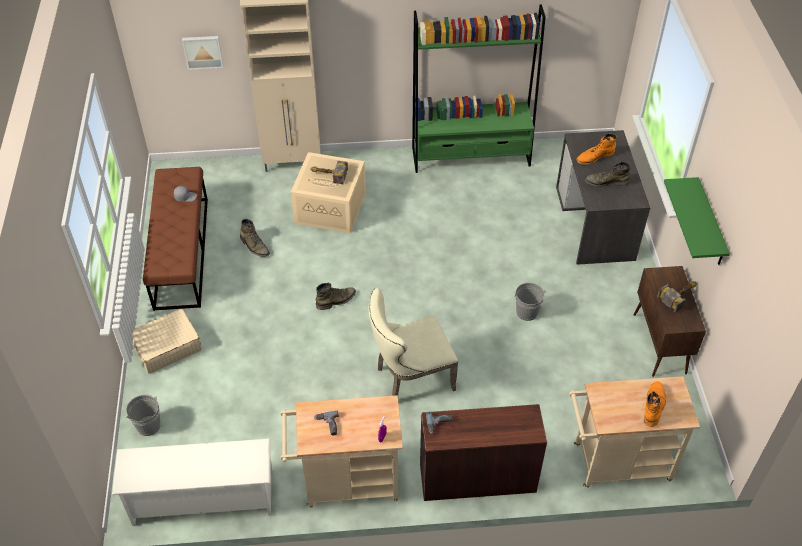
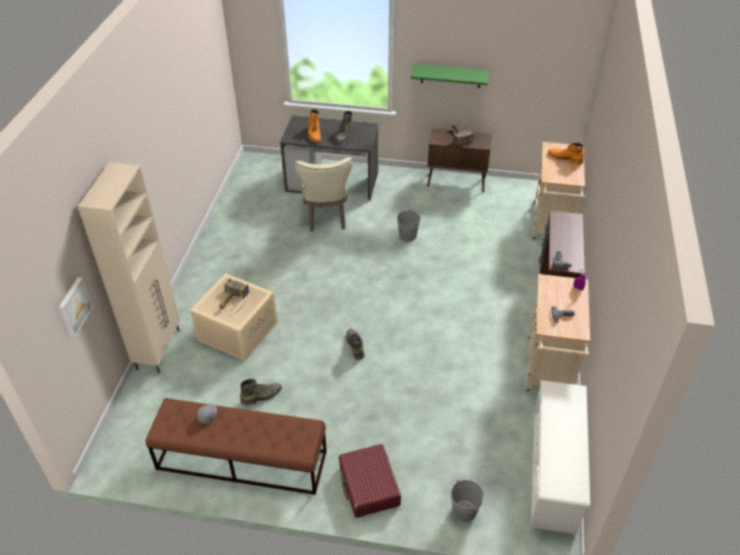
camera: 75 degrees left, 5 degrees down
beige suitcase [132,309,202,374] -> red suitcase [339,444,401,518]
beige chair [369,288,458,396] -> beige chair moved to [294,157,353,232]
green bookcase [412,4,546,173] -> none

